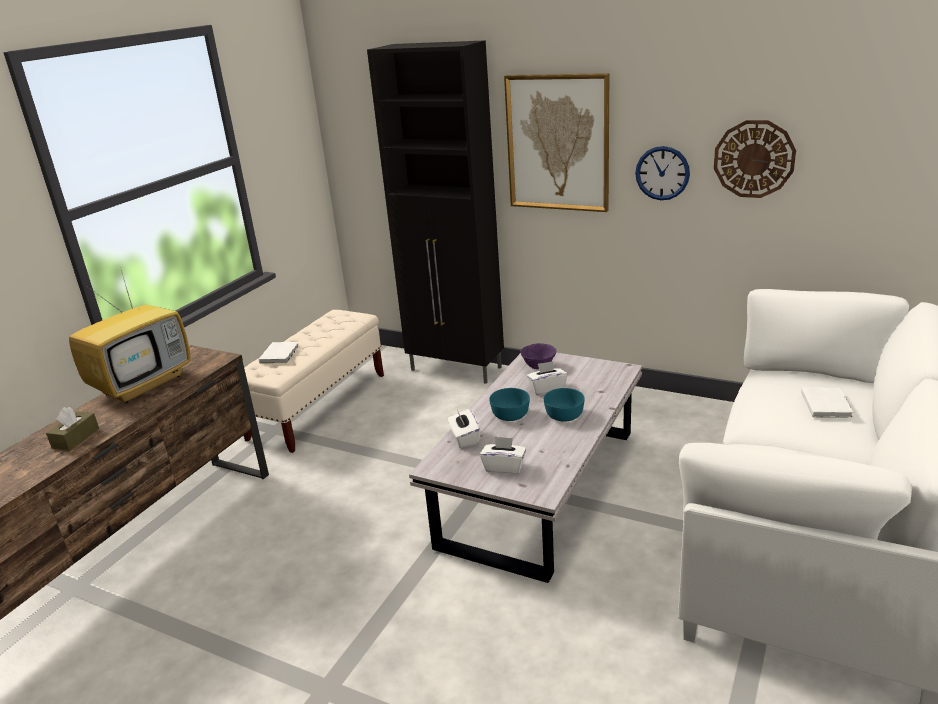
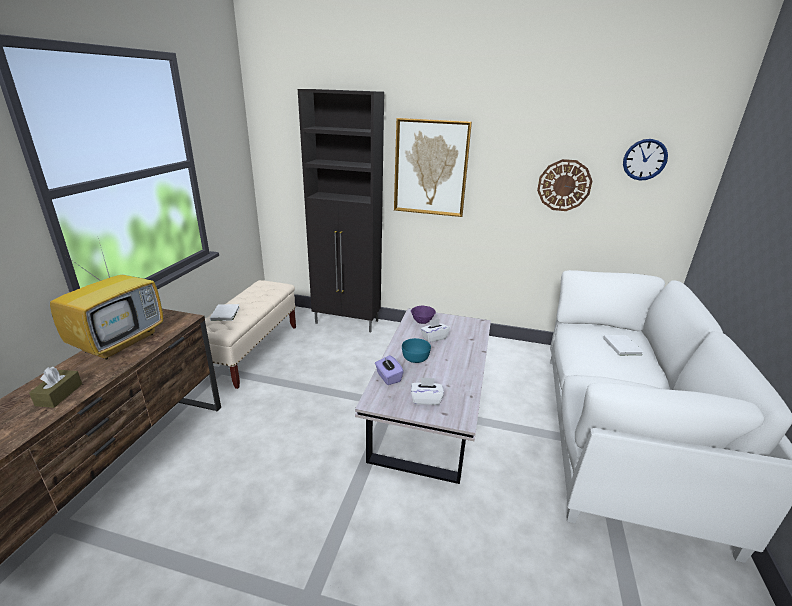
camera: 15 degrees left, 0 degrees up
white tissue box [448,409,480,448] -> purple tissue box [375,355,404,385]
turquoise bowl [544,388,585,422] -> none
wall clock [635,146,690,200] -> wall clock moved to [623,139,668,181]

